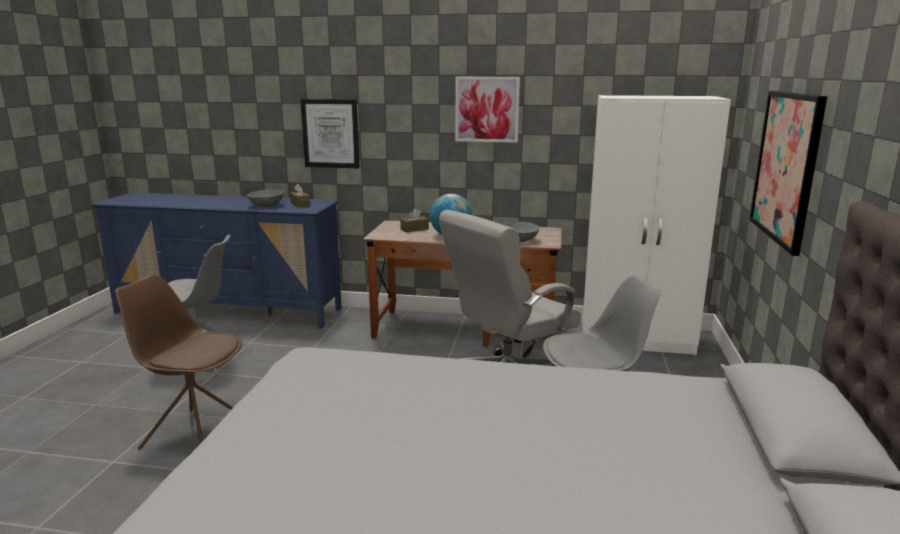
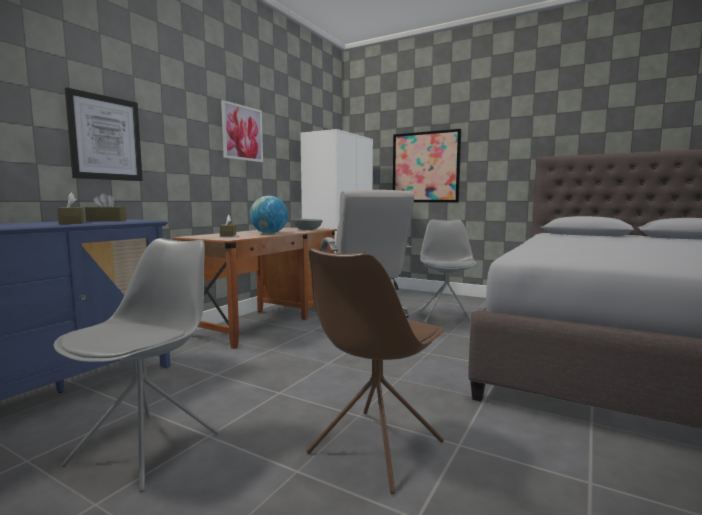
camera: 70 degrees left, 10 degrees down
grey bowl [247,190,284,207] -> brown tissue box [57,192,84,224]

